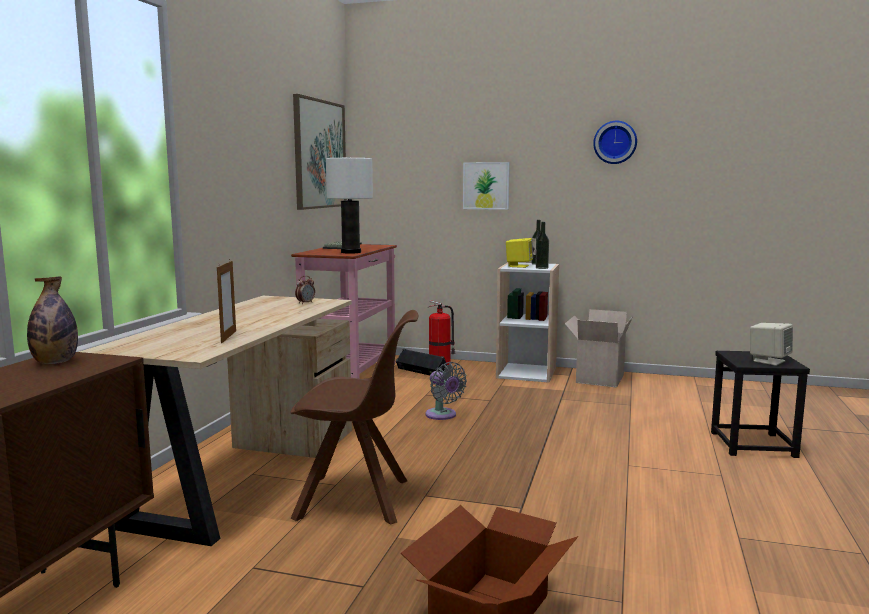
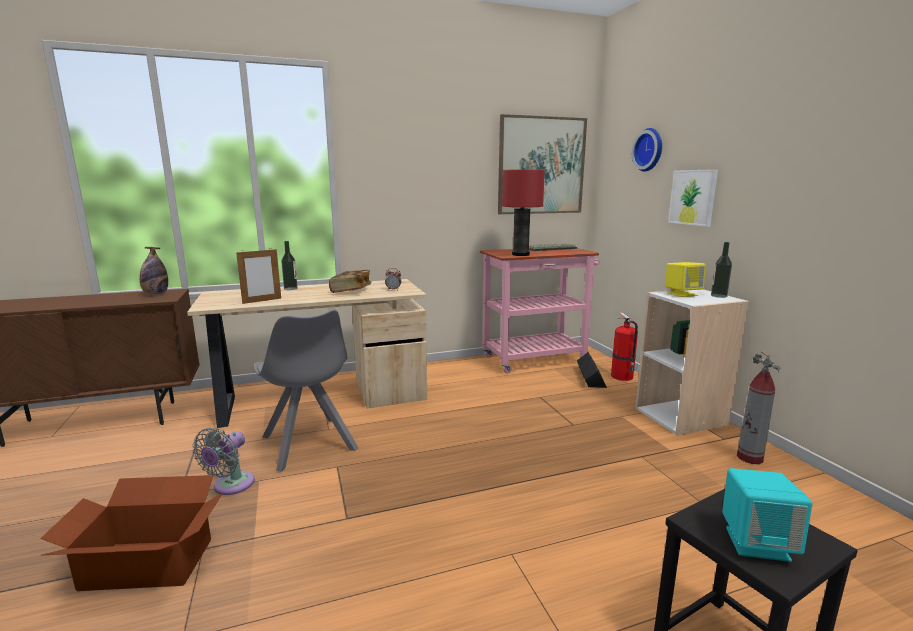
camera: 55 degrees right, 5 degrees up
brown chair [291,310,418,525] -> grey chair [254,309,359,472]
white table lamp [326,157,373,254] -> red table lamp [502,169,545,256]
grey fan [425,362,467,420] -> grey fan moved to [193,428,255,495]
bottle [536,222,549,269] -> bottle moved to [281,241,298,290]
cardboard box [565,309,633,388] -> fire extinguisher [737,351,781,464]
wall clock [593,121,637,164] -> wall clock moved to [632,128,662,172]
beige speaker [750,323,793,366] -> turquoise speaker [722,468,812,562]
none -> book [329,270,372,293]

